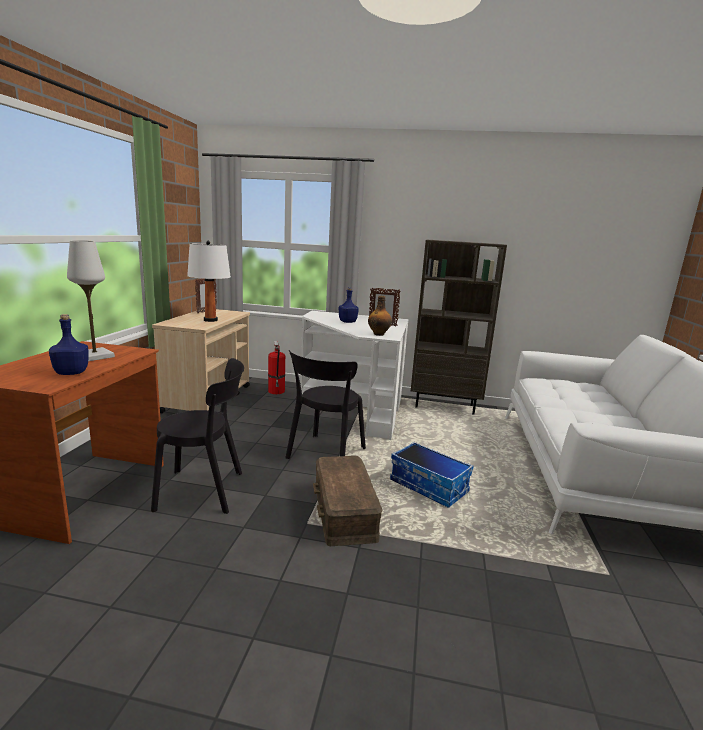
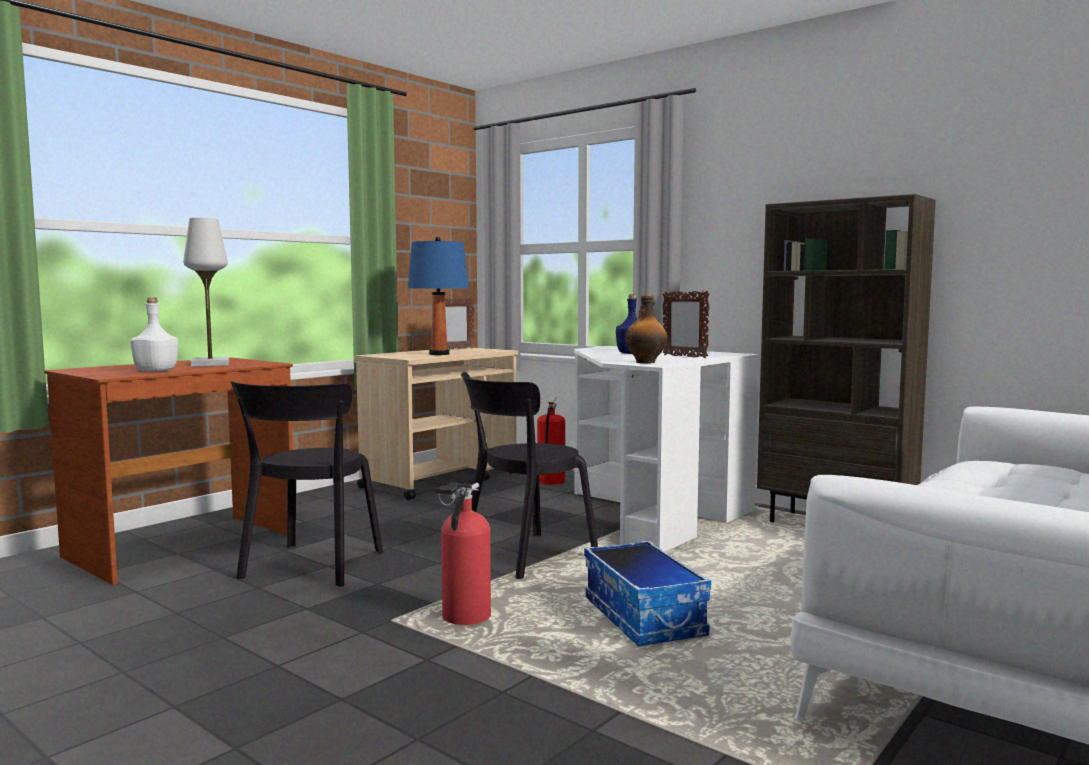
camera: 30 degrees right, 10 degrees down
blue bottle [49,314,88,375] -> white bottle [130,297,178,371]
black chair [151,358,244,514] -> black chair turned 75 degrees clockwise [230,381,383,587]
white table lamp [187,241,231,322] -> blue table lamp [407,237,469,355]
brown storage box [313,456,382,546] -> fire extinguisher [435,482,491,625]

